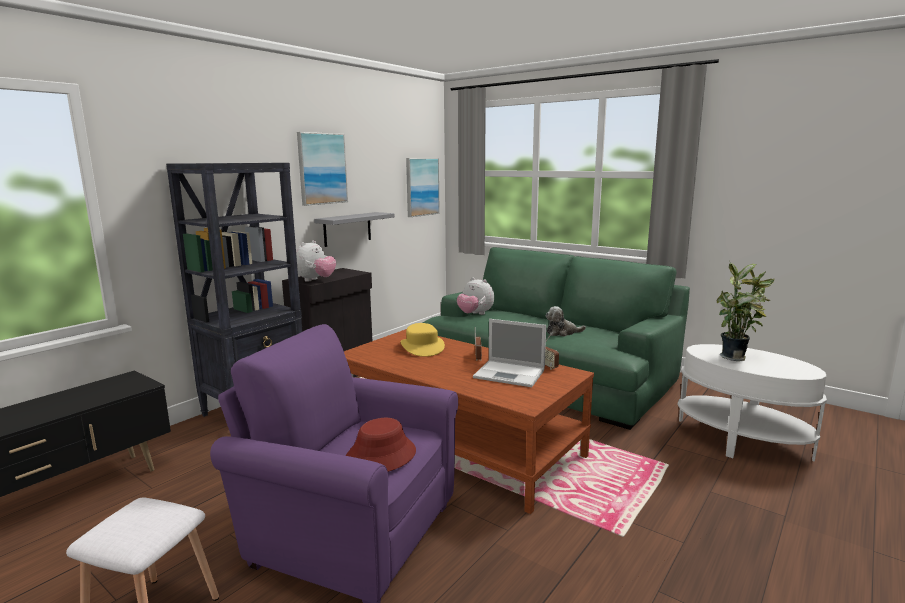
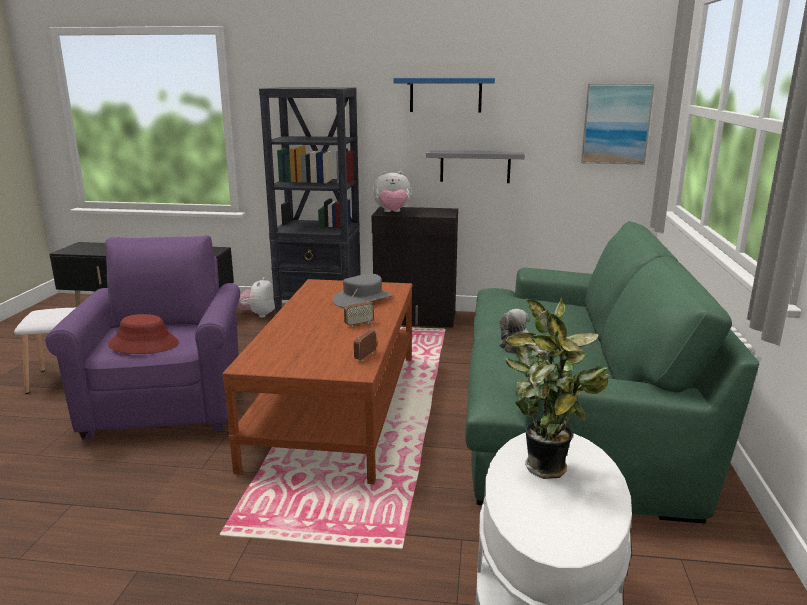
camera: 60 degrees right, 5 degrees up
picture [297,132,348,206] -> blue shelf [394,78,495,113]
yellow hat [401,323,445,357] -> grey hat [333,274,392,308]
plush toy [457,277,494,315] -> plush toy moved to [238,277,275,318]
laptop [473,319,546,387] -> none

